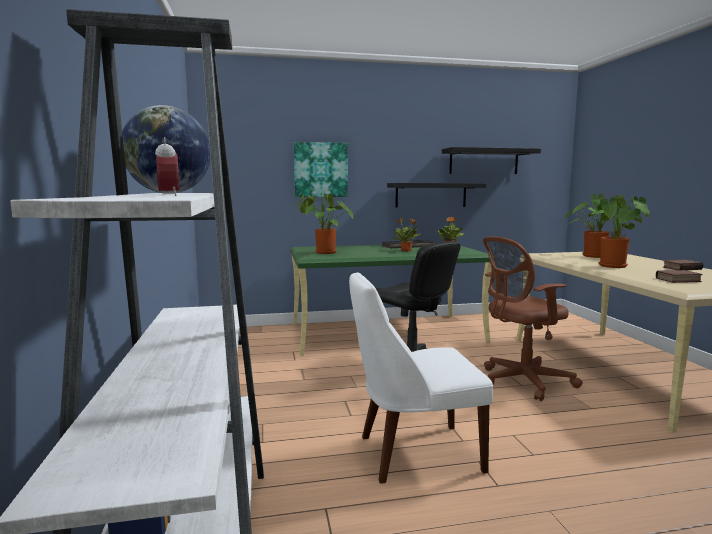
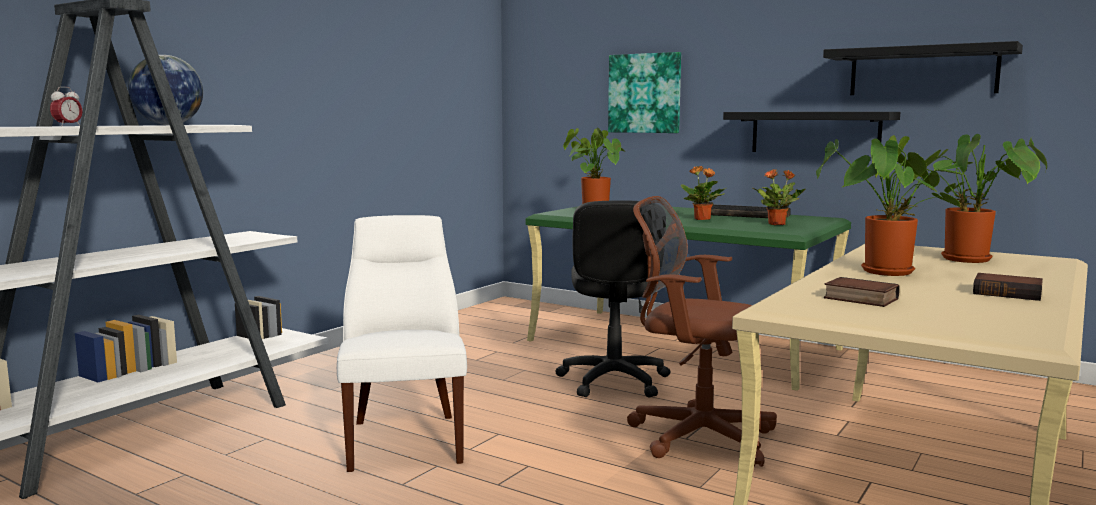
camera: 45 degrees right, 0 degrees up
white chair [349,272,493,483] -> white chair turned 45 degrees clockwise [337,215,467,472]

